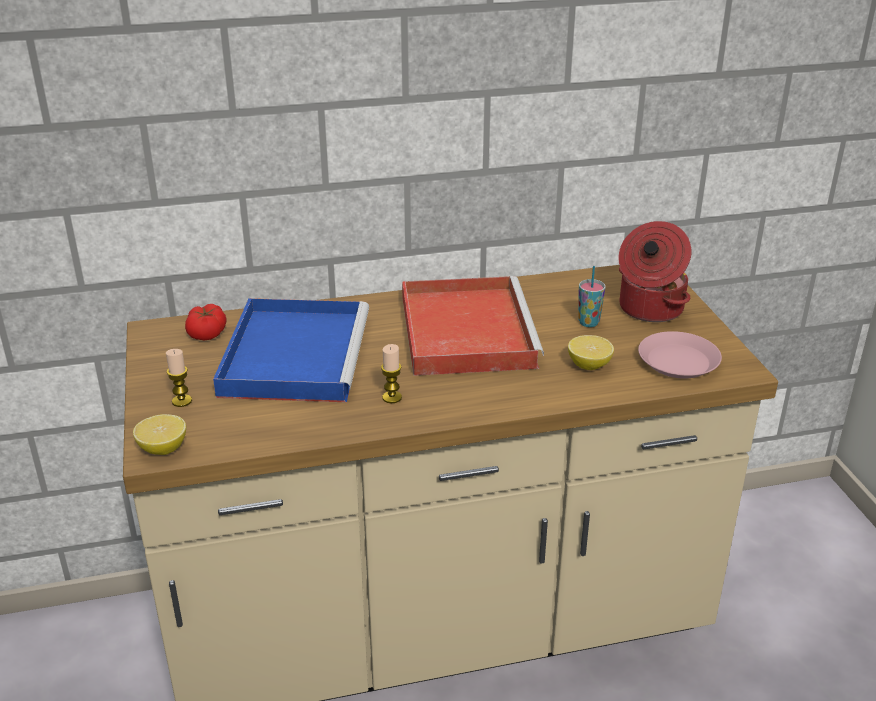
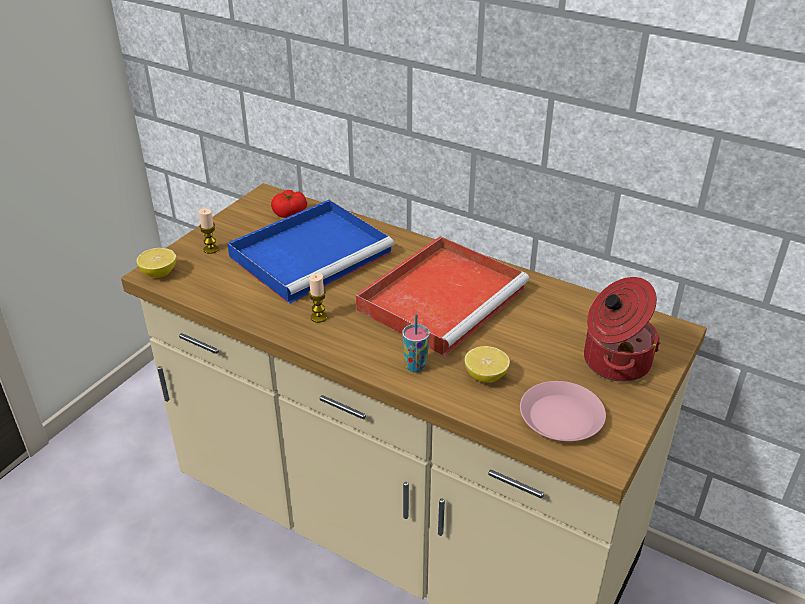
camera: 45 degrees right, 5 degrees up
cup [578,266,606,327] -> cup moved to [402,314,430,372]

